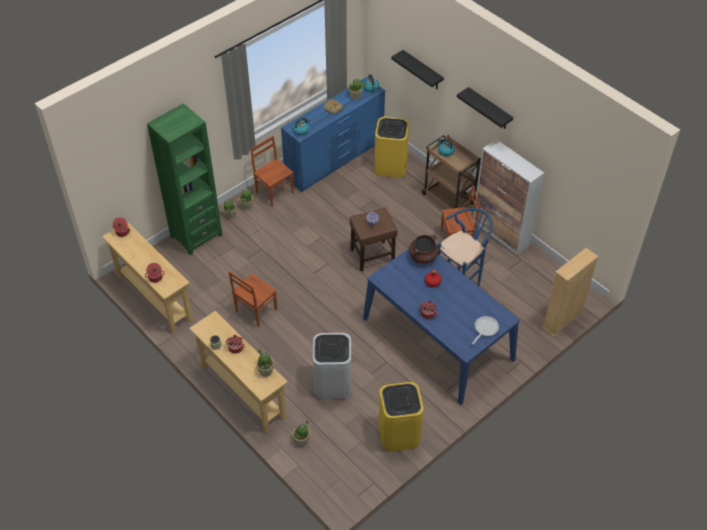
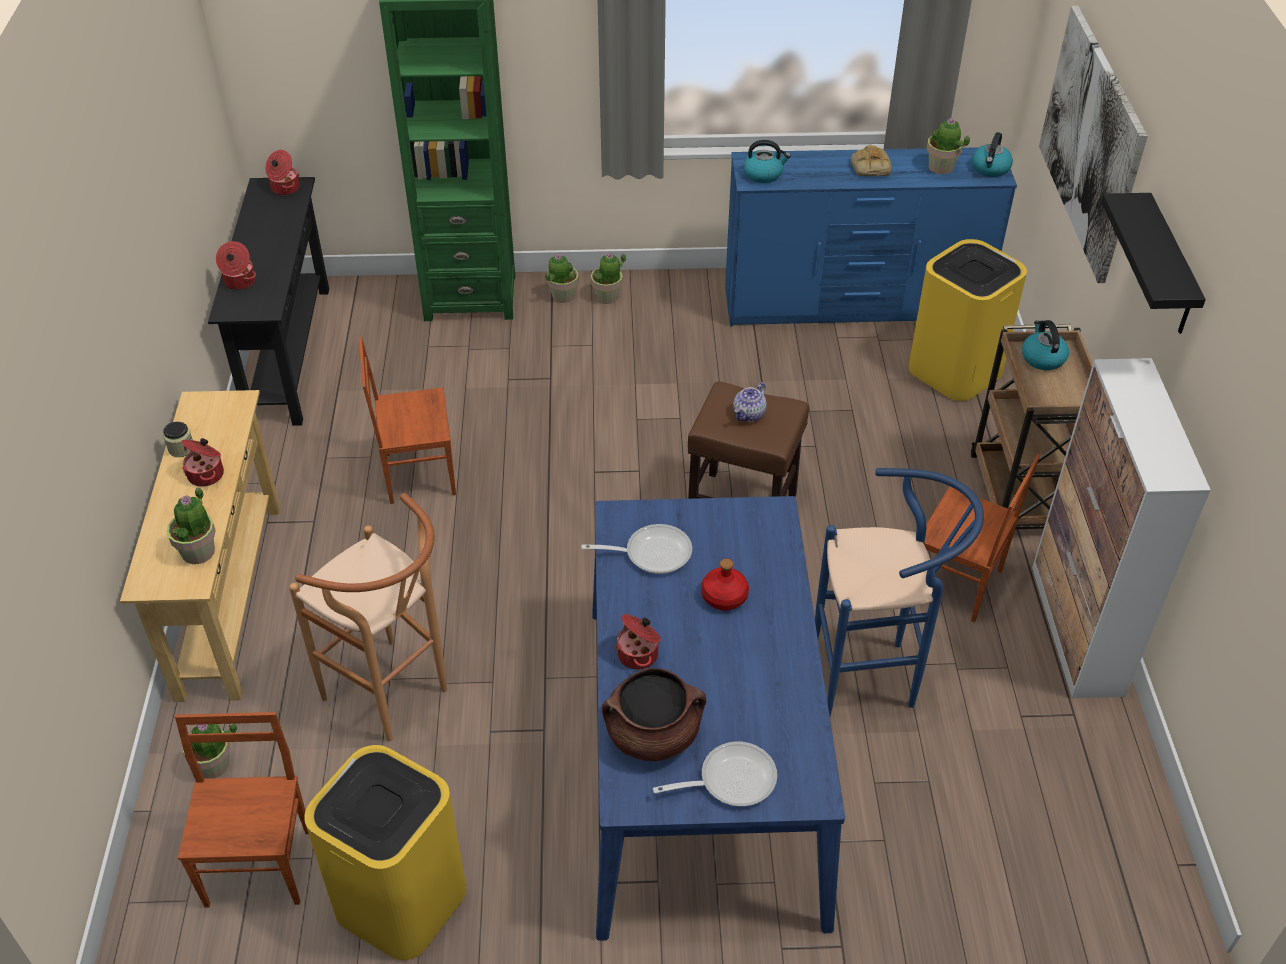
camera: 40 degrees right, 5 degrees down
beige console table [102,222,193,334] -> black console table [208,177,329,426]
brown chair [251,136,294,206] -> brown chair moved to [175,712,309,908]
white trash can [313,333,352,399] -> brown stool [289,493,447,741]
black shelf [391,50,444,89] -> picture [1039,6,1148,283]
brown cooking pot [409,235,439,264] -> brown cooking pot moved to [602,668,706,761]
beige bookcase [542,248,598,336] -> none
none -> frying pan [581,524,692,574]

